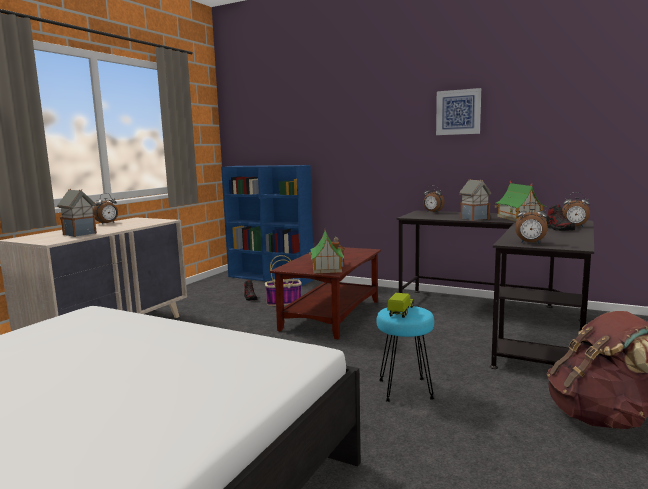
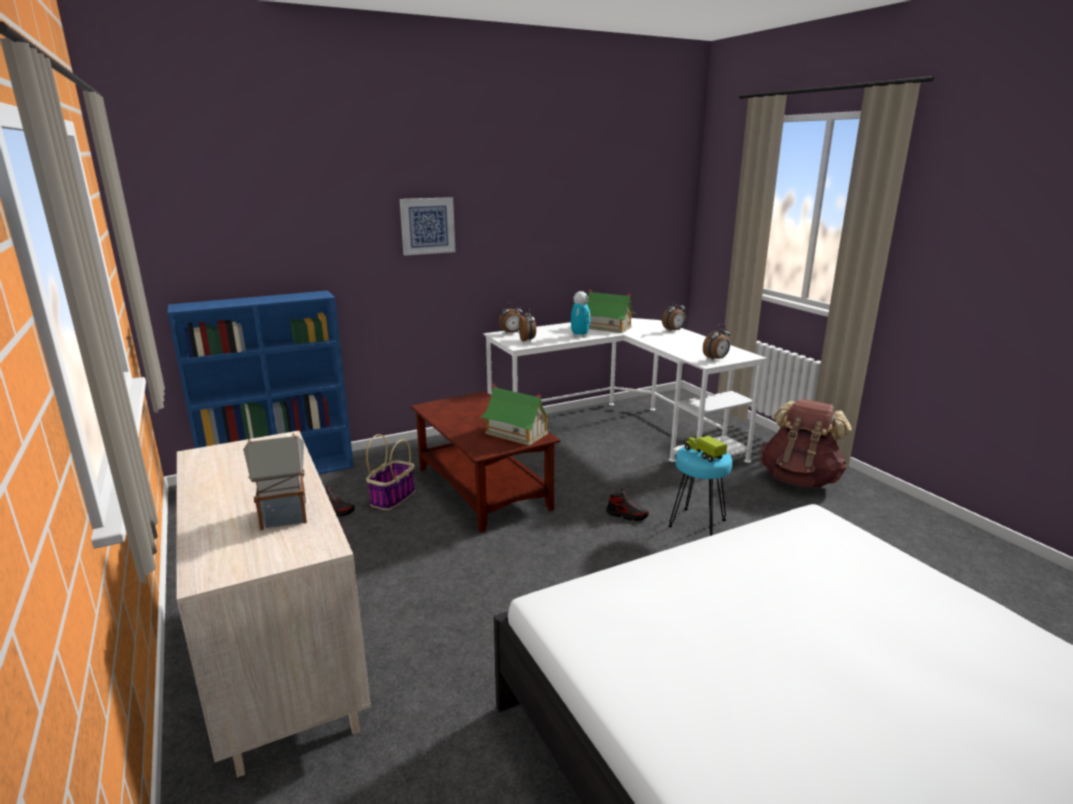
camera: 55 degrees left, 10 degrees up
alarm clock [93,193,118,224] -> alarm clock moved to [519,308,536,342]
black desk [397,211,594,369] -> white desk [484,318,767,463]
picture [436,88,481,135] -> picture moved to [400,197,455,256]
toy house [459,179,492,221] -> toy robot [571,291,591,338]
shoe [546,205,575,231] -> shoe moved to [606,489,649,521]

